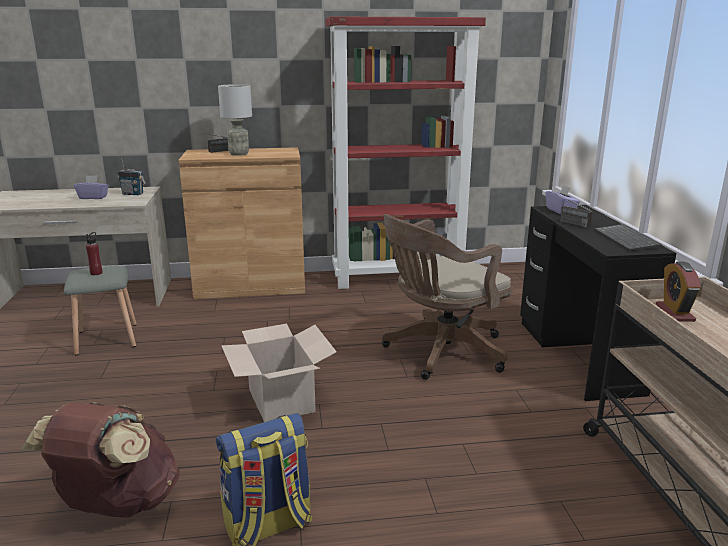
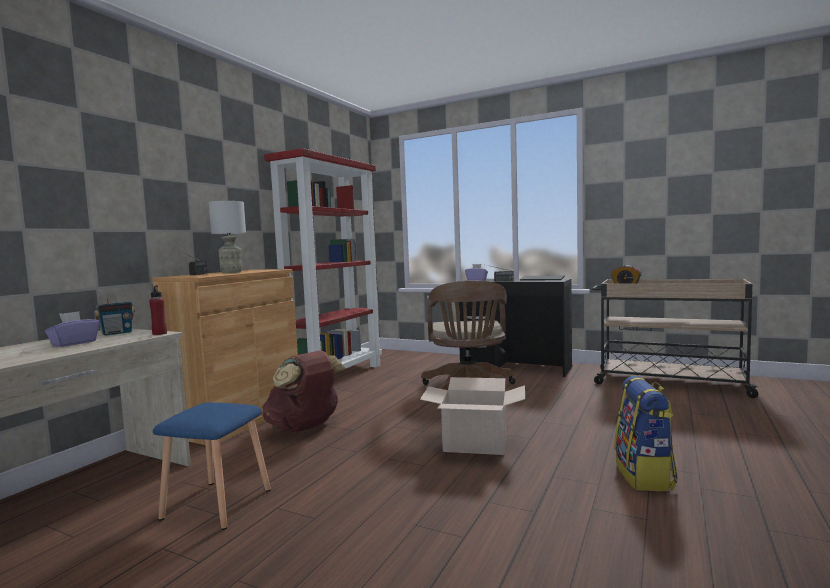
camera: 55 degrees left, 15 degrees down
brown backpack [21,402,180,518] -> brown backpack moved to [262,350,345,432]
grey stool [64,266,137,356] -> blue stool [153,402,271,530]
red bottle [86,232,102,275] -> red bottle moved to [149,285,167,335]

